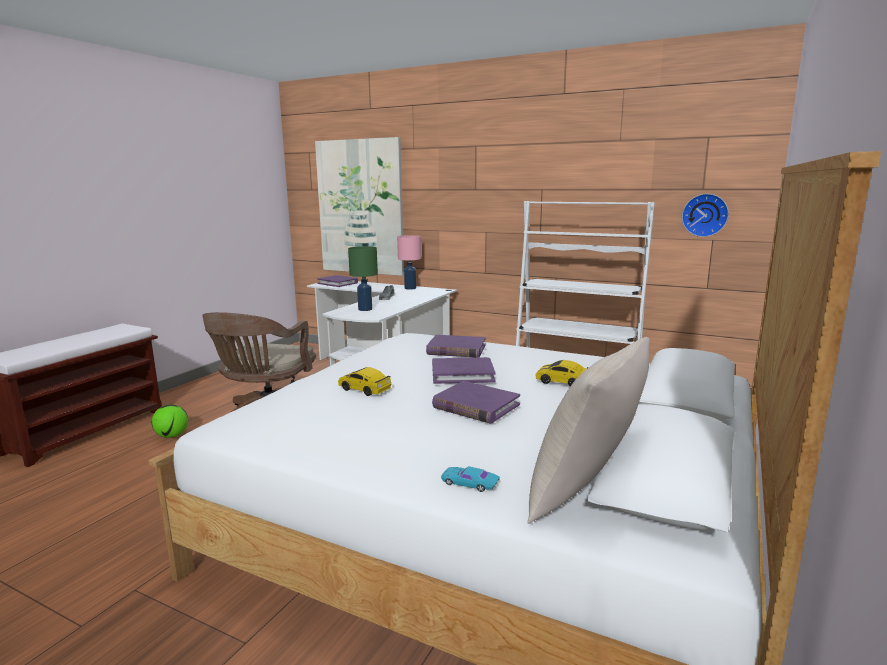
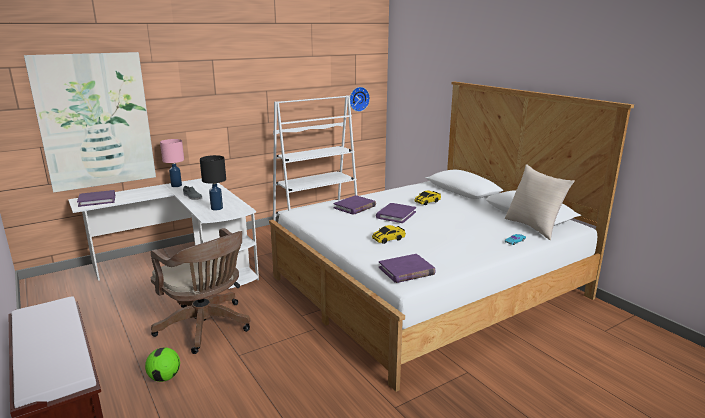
camera: 60 degrees left, 5 degrees up
green table lamp [348,246,378,311] -> black table lamp [200,155,226,210]
purple book [432,381,520,424] -> purple book moved to [379,254,436,283]

